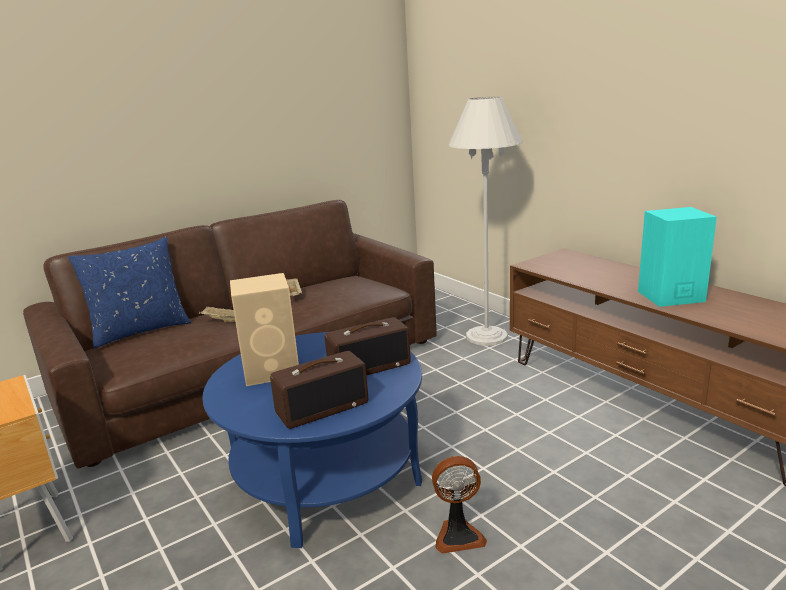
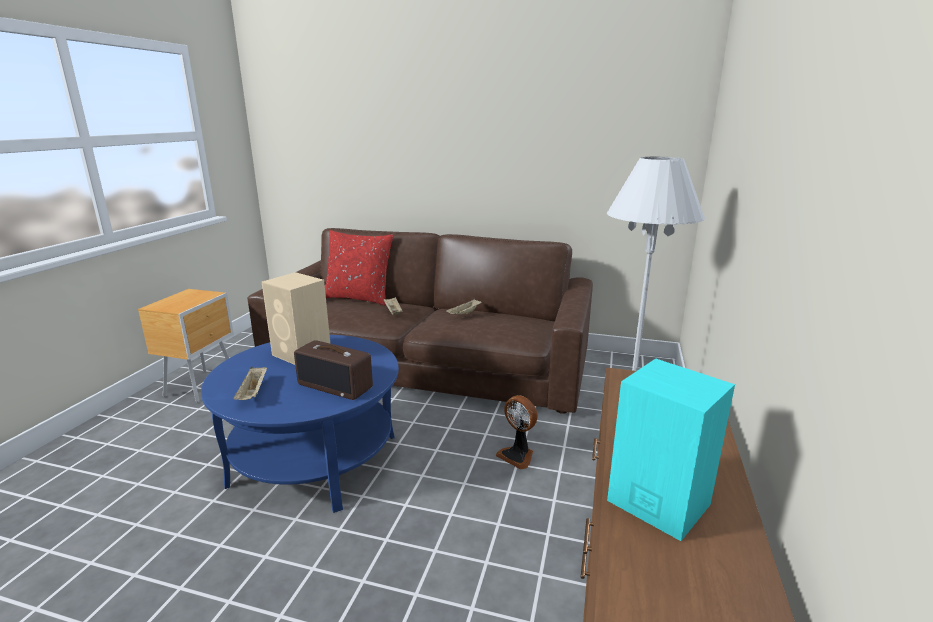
camera: 50 degrees right, 0 degrees up
blue pillow [68,237,191,348] -> red pillow [325,230,394,306]
radio [270,351,368,429] -> beige tray [233,366,267,400]
fan [432,456,487,554] -> fan moved to [496,395,538,469]

